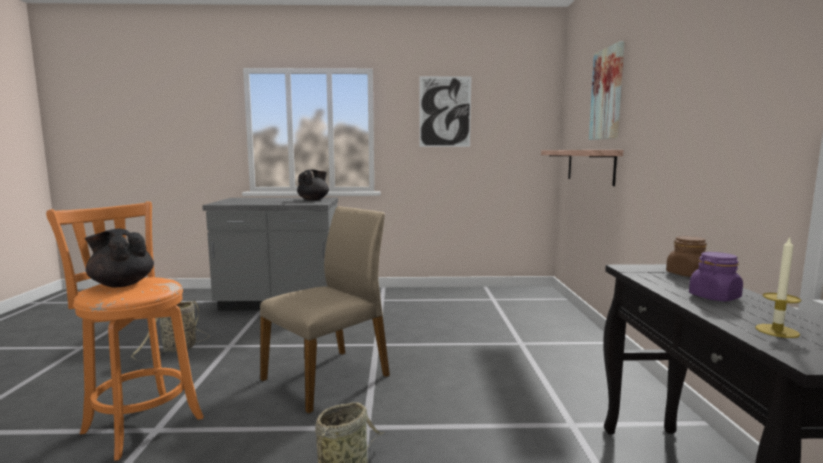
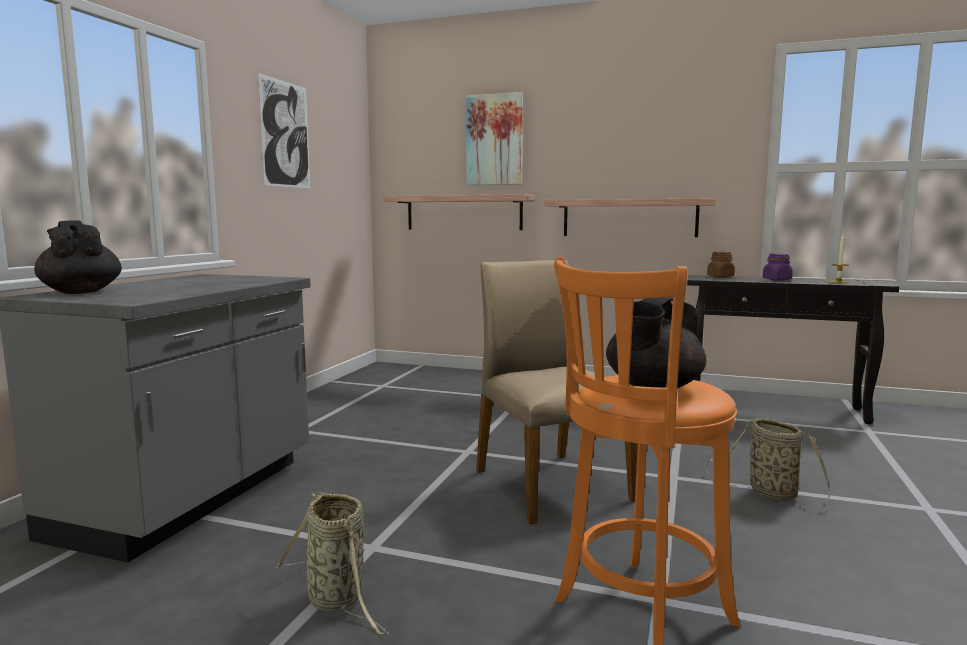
camera: 70 degrees left, 0 degrees up
black teapot [297,170,329,201] -> black teapot moved to [34,220,122,294]
none -> shelf [544,198,716,237]

